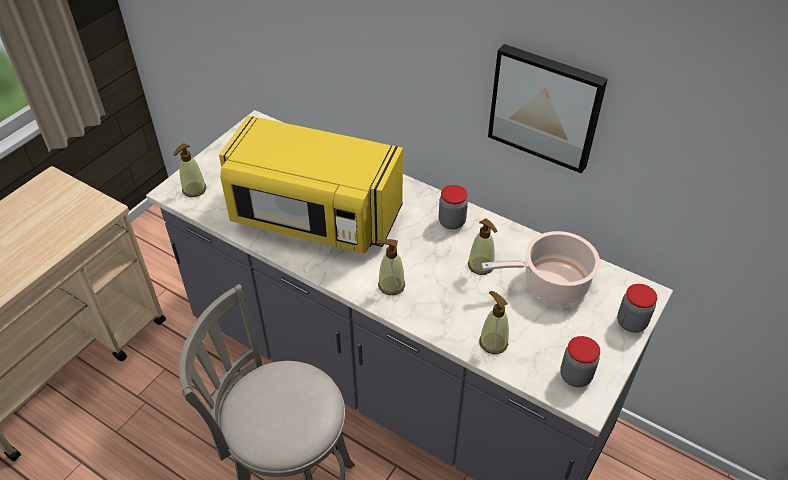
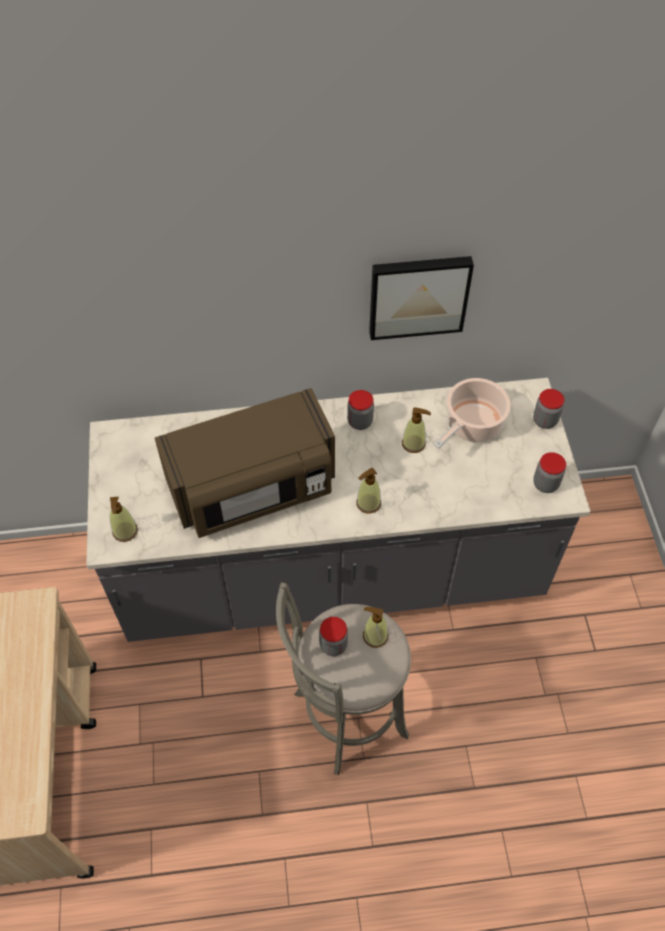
camera: 40 degrees left, 10 degrees up
yellow microwave [219,116,403,253] -> brown microwave [155,388,335,538]
soap dispenser [479,291,509,354] -> soap dispenser moved to [363,607,388,648]
none -> jar [319,617,348,656]

